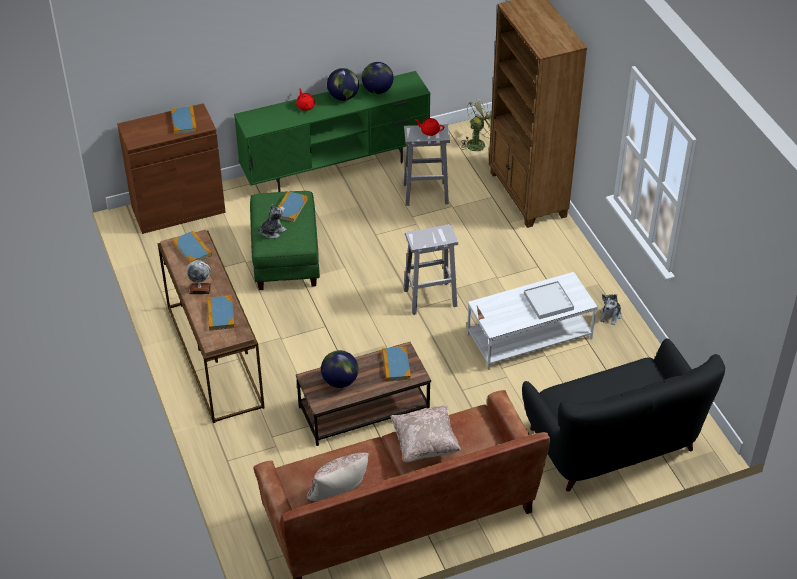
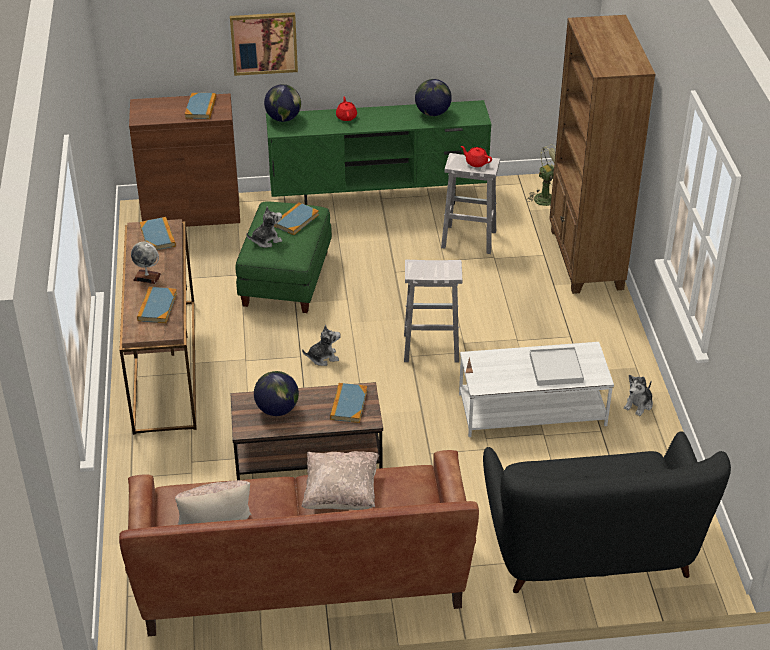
camera: 15 degrees right, 5 degrees down
globe [327,68,359,101] -> globe moved to [264,84,301,122]
none -> picture [230,12,298,76]
none -> plush toy [302,325,340,366]

